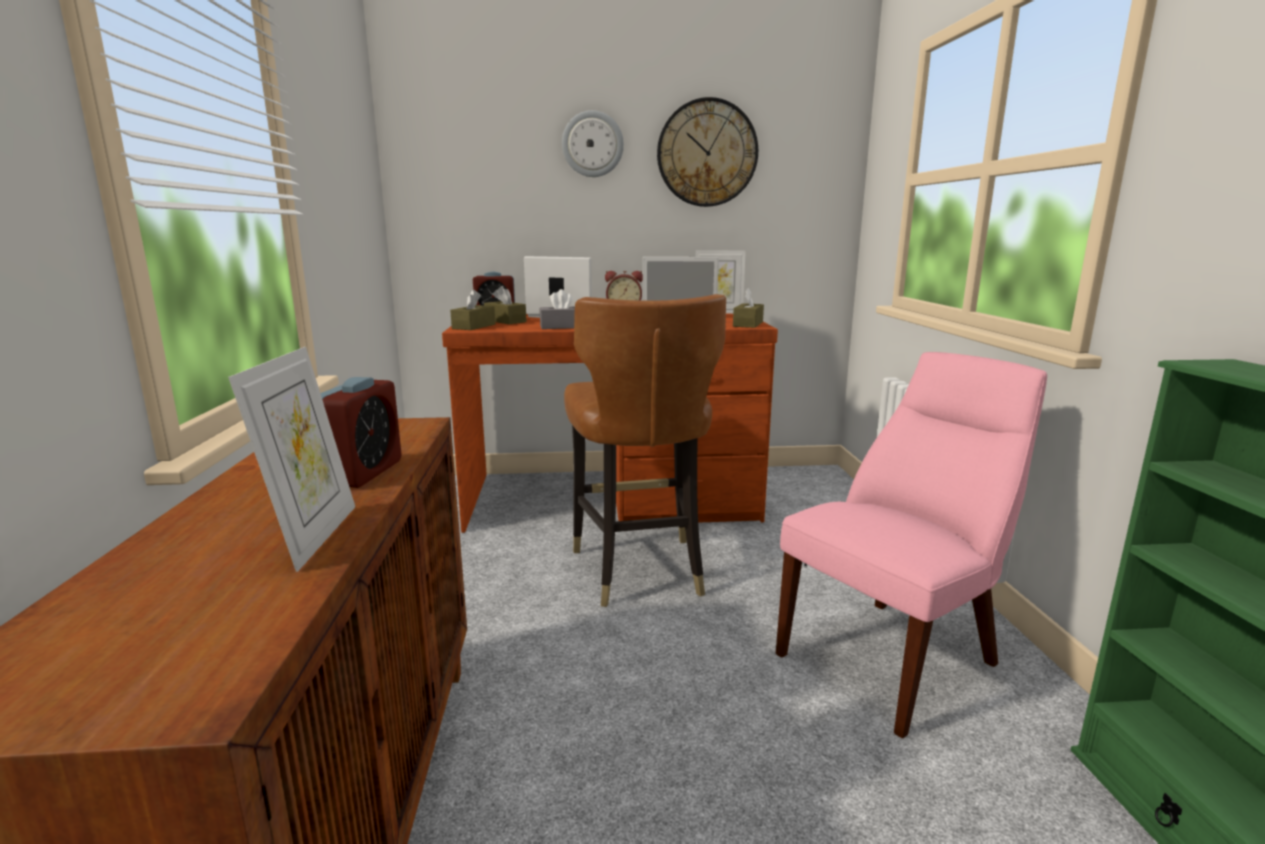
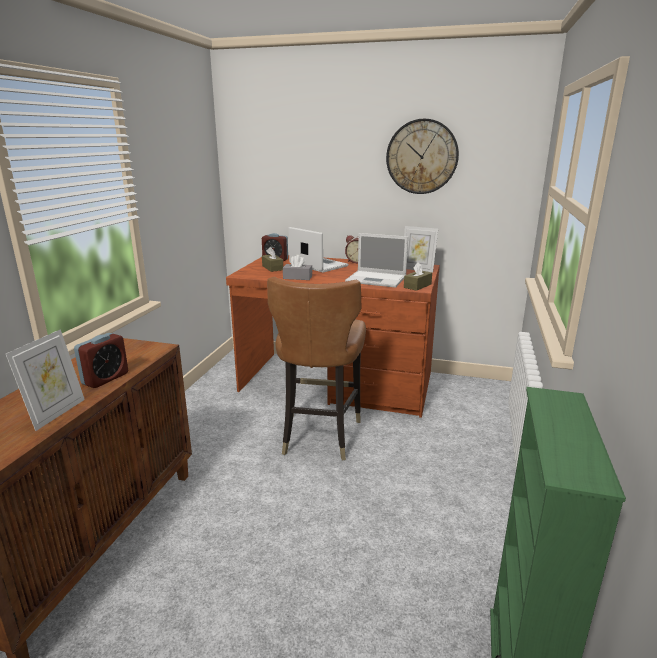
camera: 20 degrees right, 5 degrees up
brown tissue box [450,289,495,330] -> none
wall clock [562,110,624,177] -> none
pink chair [776,352,1047,738] -> none

